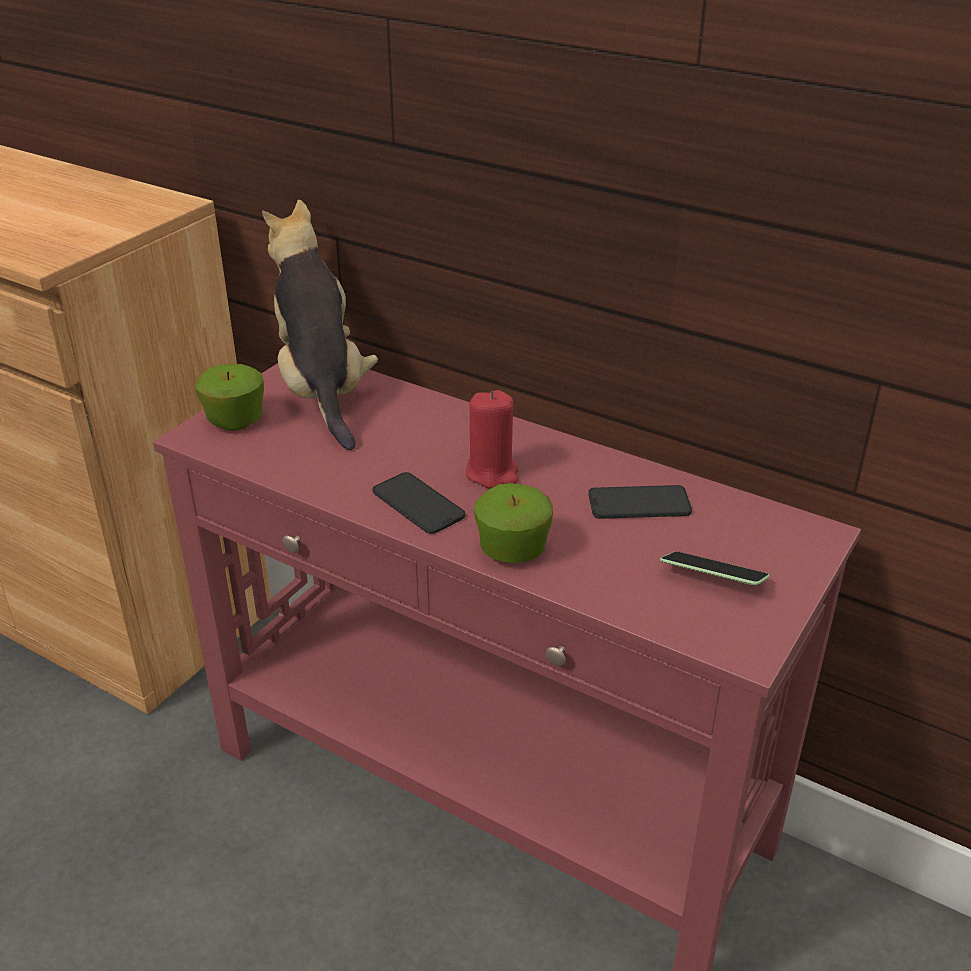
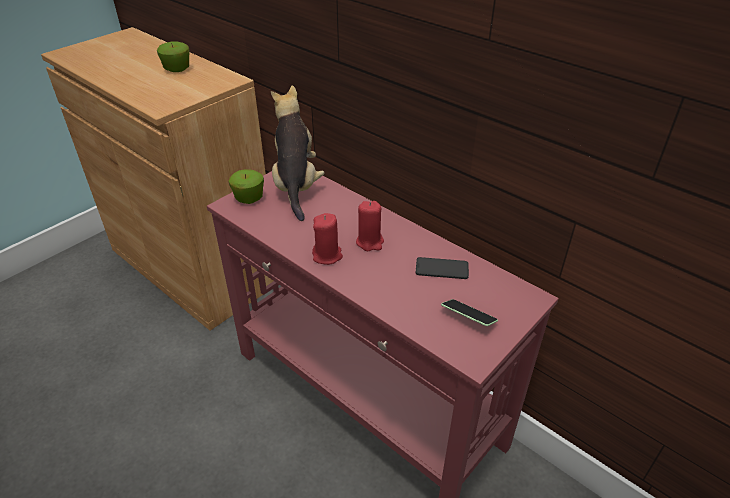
camera: 10 degrees right, 5 degrees up
phone [373,472,465,534] -> red candle [312,213,343,265]
apple [474,483,553,563] -> apple moved to [157,41,190,72]

